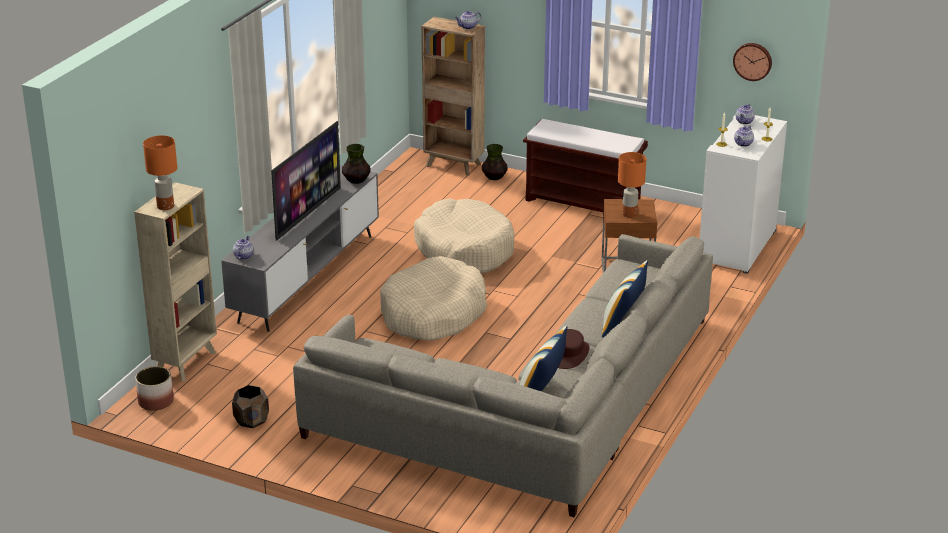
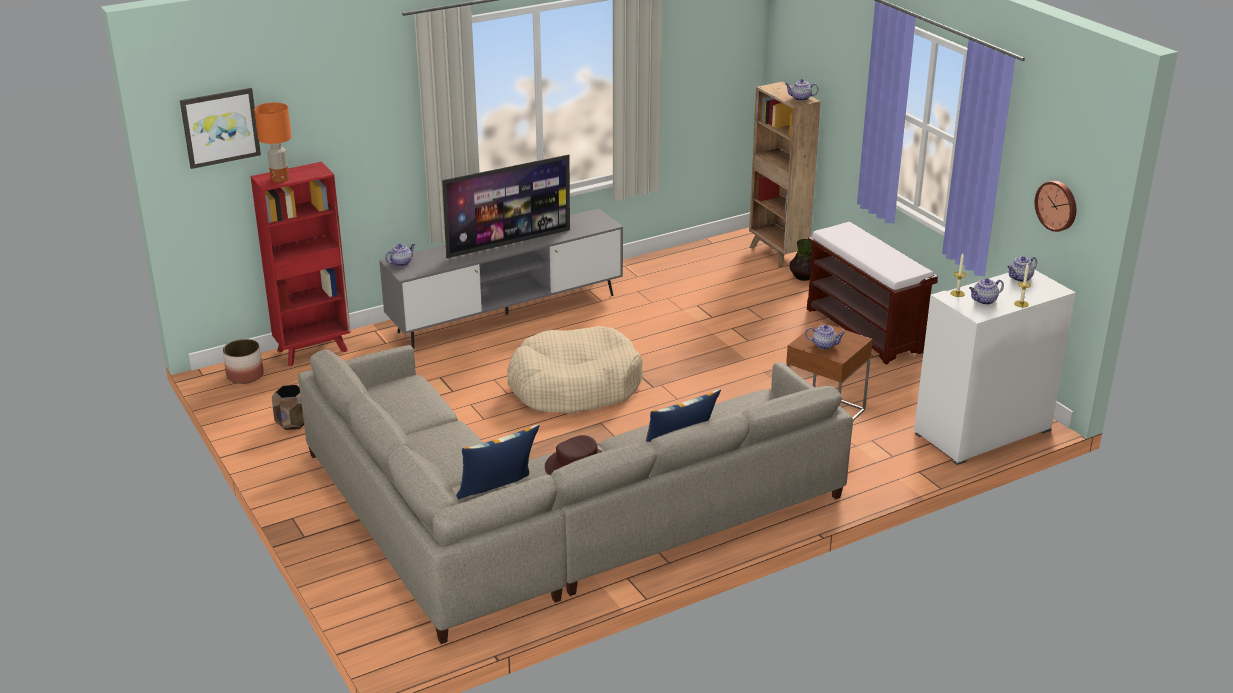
camera: 35 degrees right, 0 degrees up
beige bookcase [134,182,217,381] -> red bookcase [250,162,351,366]
vase [342,144,370,184] -> none
beige dog bed [414,198,515,273] -> none
orange table lamp [618,152,646,218] -> teapot [805,325,845,349]
none -> picture [180,88,261,169]

